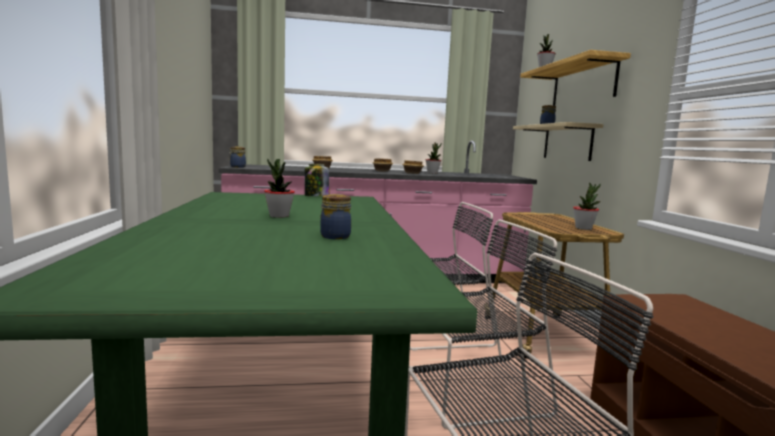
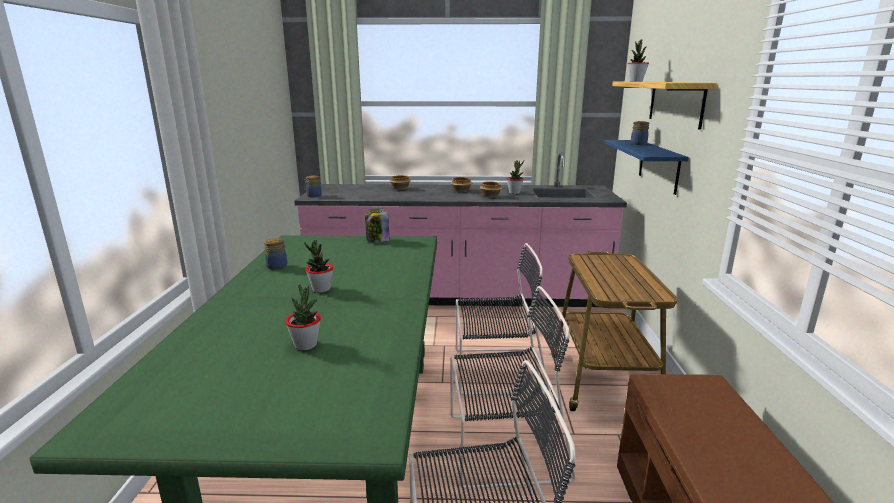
camera: 10 degrees right, 10 degrees up
jar [320,194,351,239] -> jar moved to [264,238,287,270]
beige shelf [513,122,603,161] -> blue shelf [604,140,689,195]
potted plant [573,183,600,230] -> potted plant moved to [285,284,321,350]

